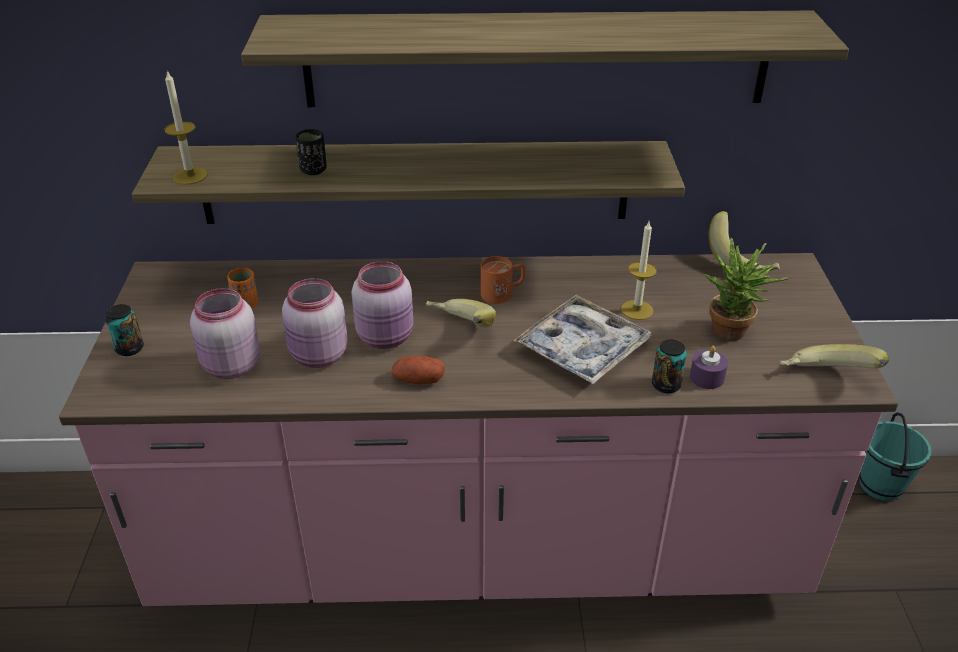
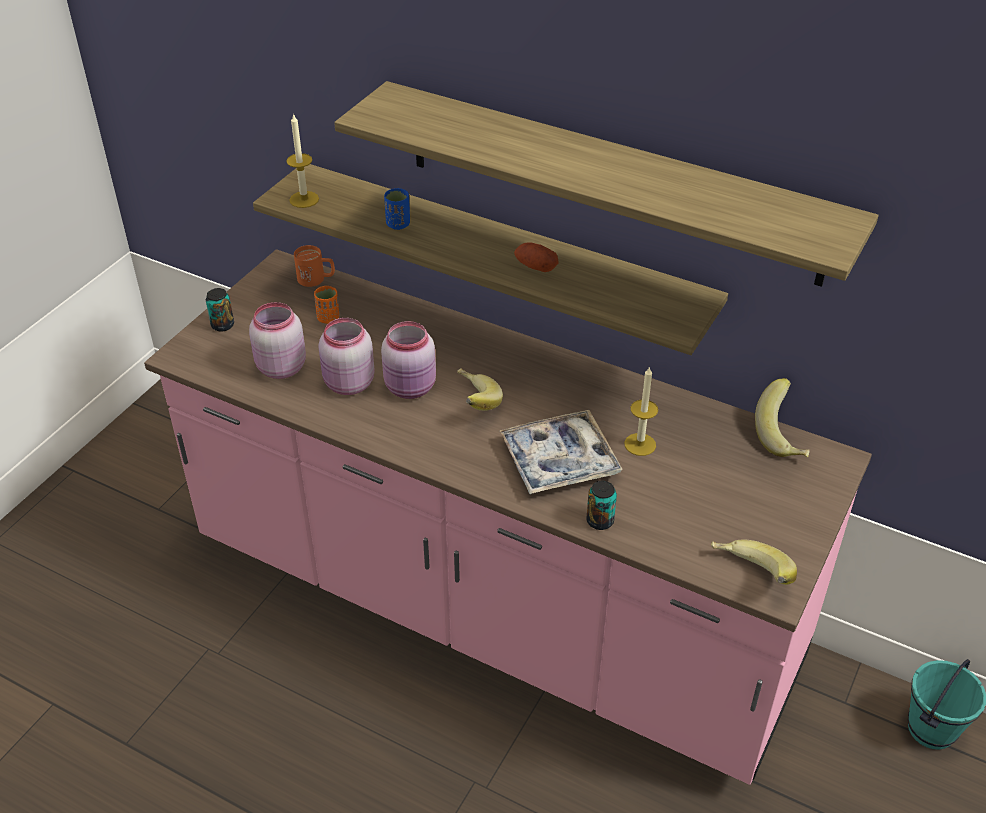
camera: 30 degrees right, 5 degrees up
black cup [296,129,327,175] -> blue cup [384,188,410,230]
potato [392,356,445,384] -> potato moved to [514,242,558,272]
orange mug [481,256,525,304] -> orange mug moved to [294,245,335,287]
purple candle [690,345,728,389] -> none
potted plant [704,238,789,341] -> none

